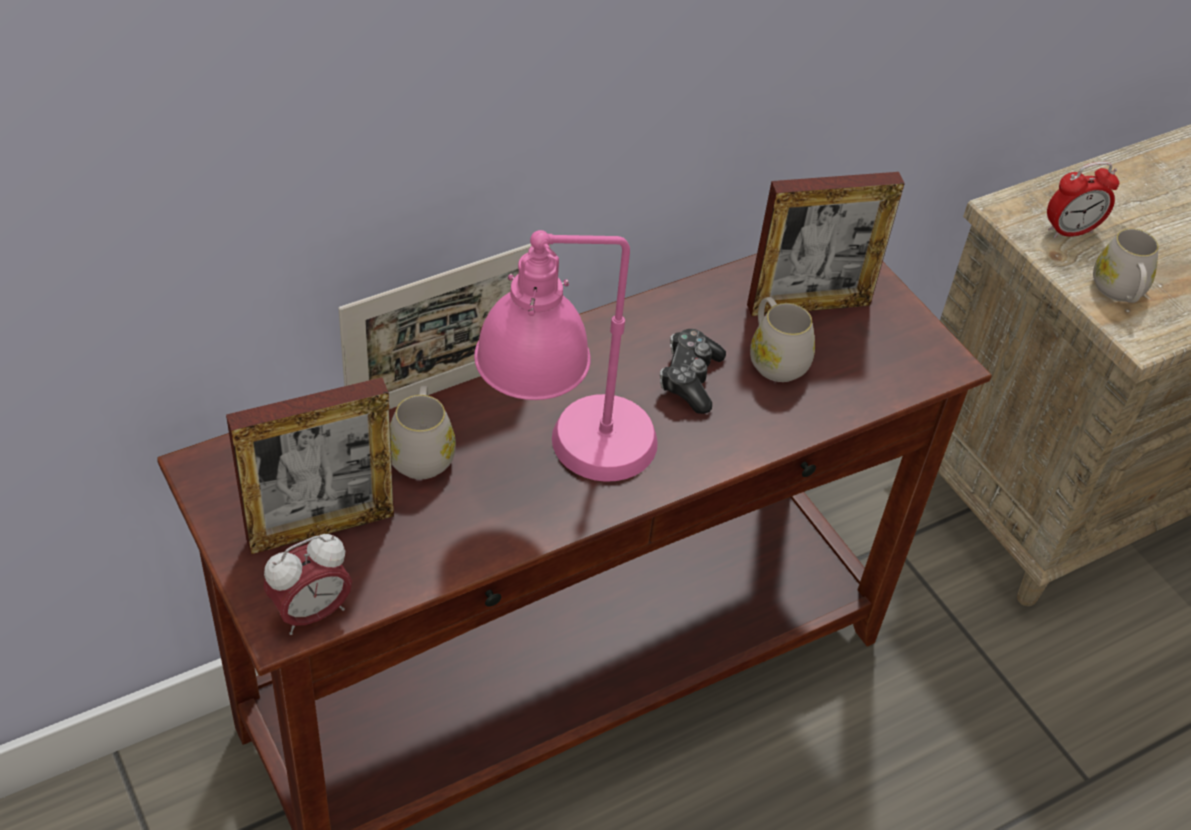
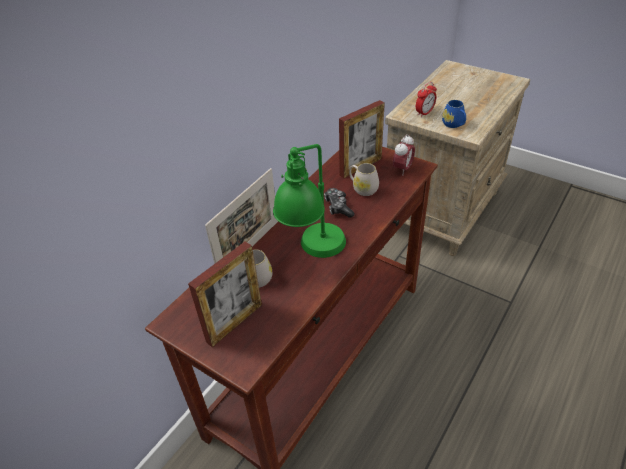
camera: 20 degrees left, 5 degrees down
alarm clock [263,534,352,635] -> alarm clock moved to [393,134,415,176]
pink table lamp [474,230,658,482] -> green table lamp [273,144,346,258]
white mug [1093,228,1158,303] -> blue mug [442,100,466,128]

